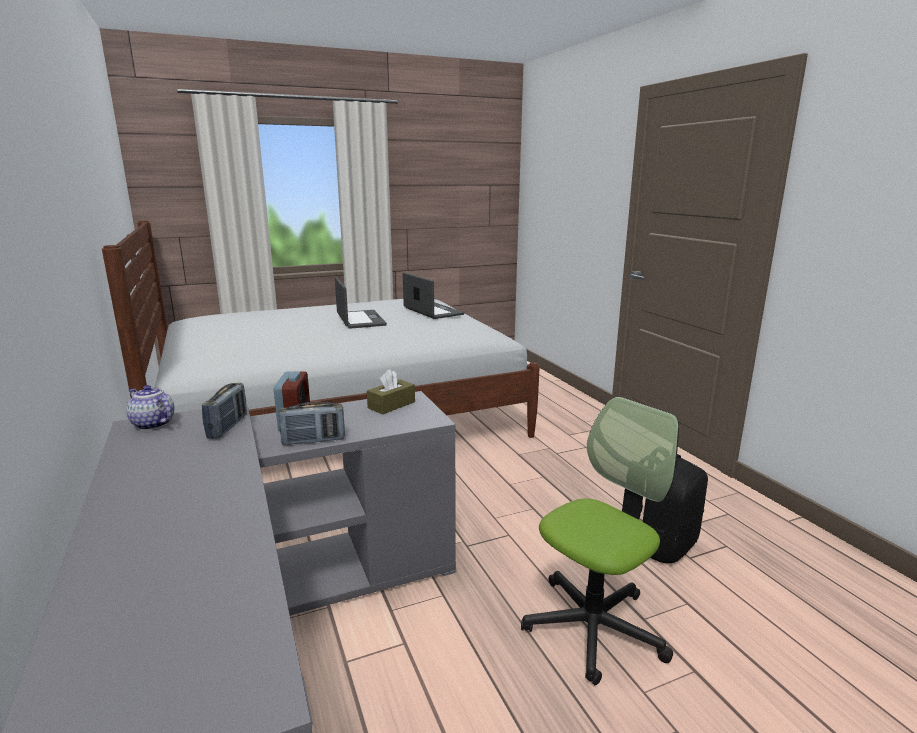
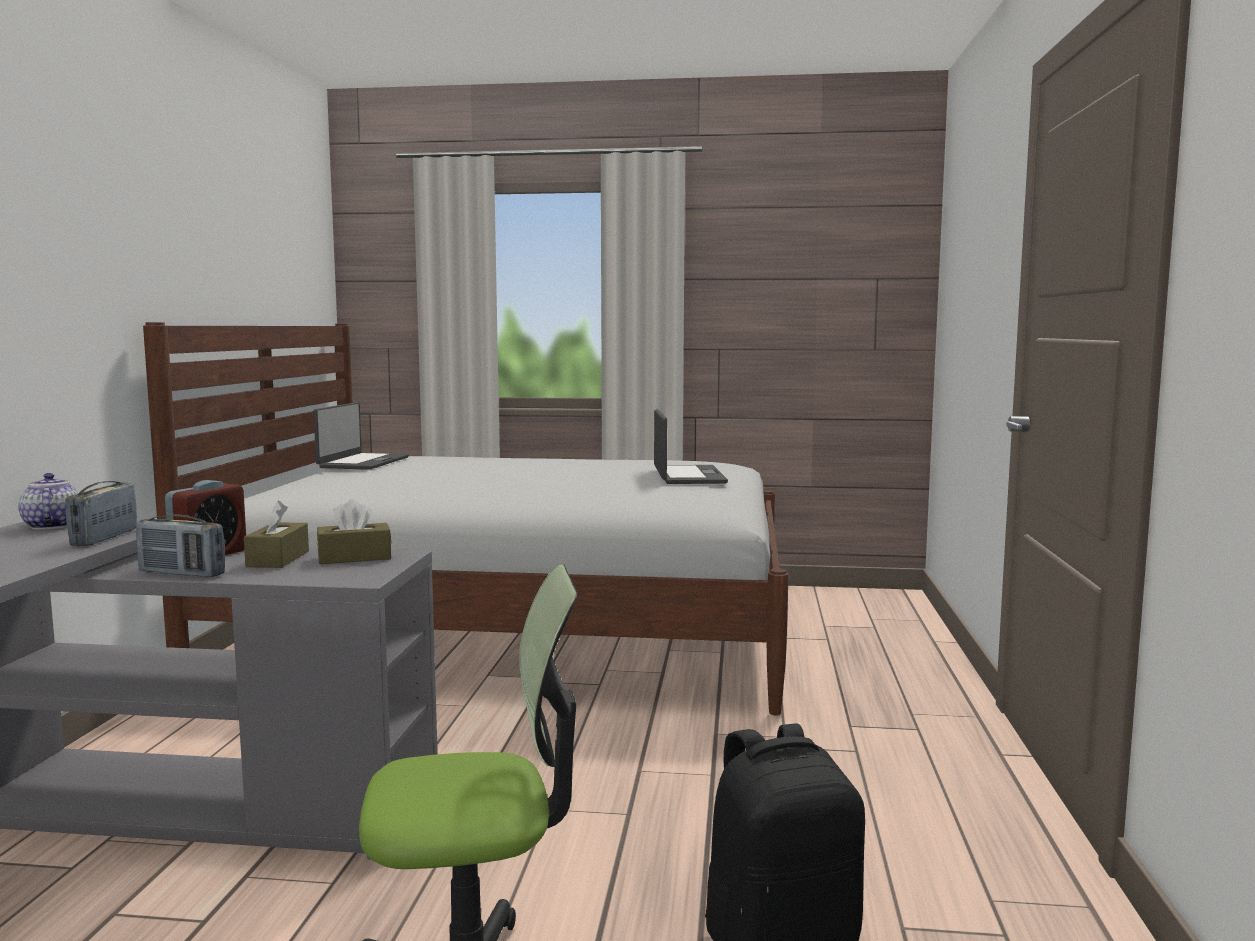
camera: 30 degrees right, 10 degrees down
radio [202,383,247,439] -> radio turned 150 degrees clockwise [65,481,137,546]
laptop [335,277,387,329] -> laptop moved to [314,402,409,470]
none -> brown tissue box [244,501,309,568]

